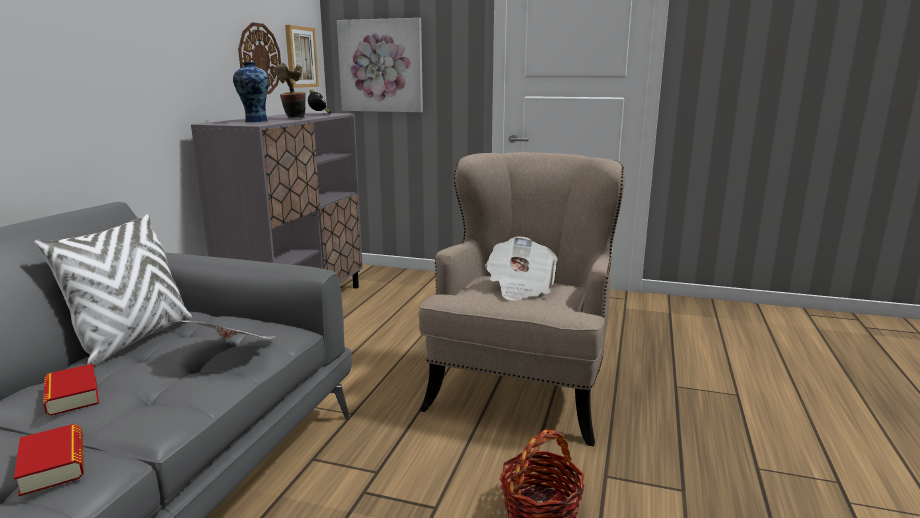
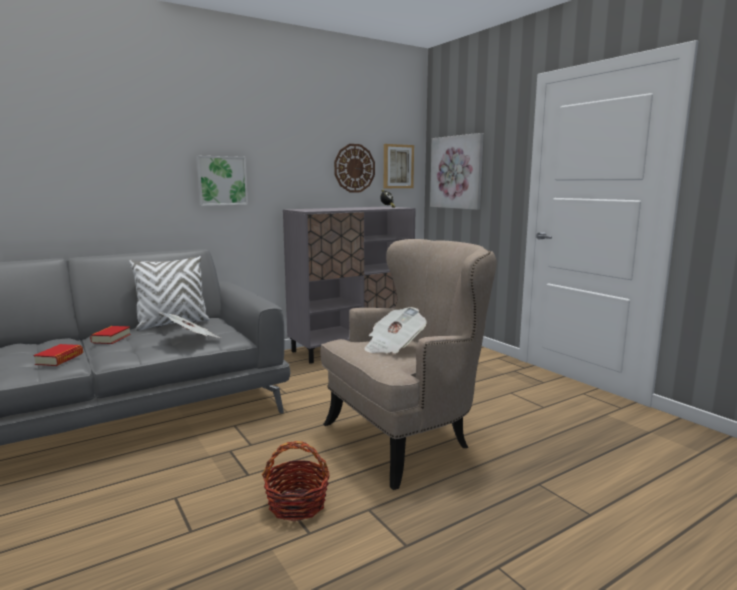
camera: 40 degrees right, 5 degrees down
vase [233,62,269,122] -> none
potted plant [276,62,306,118] -> none
none -> picture [196,156,248,206]

